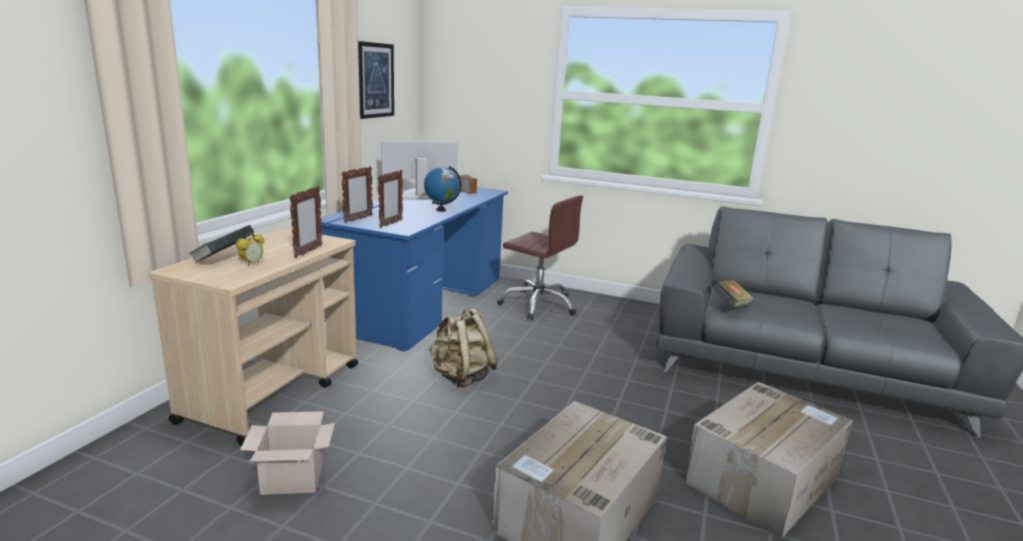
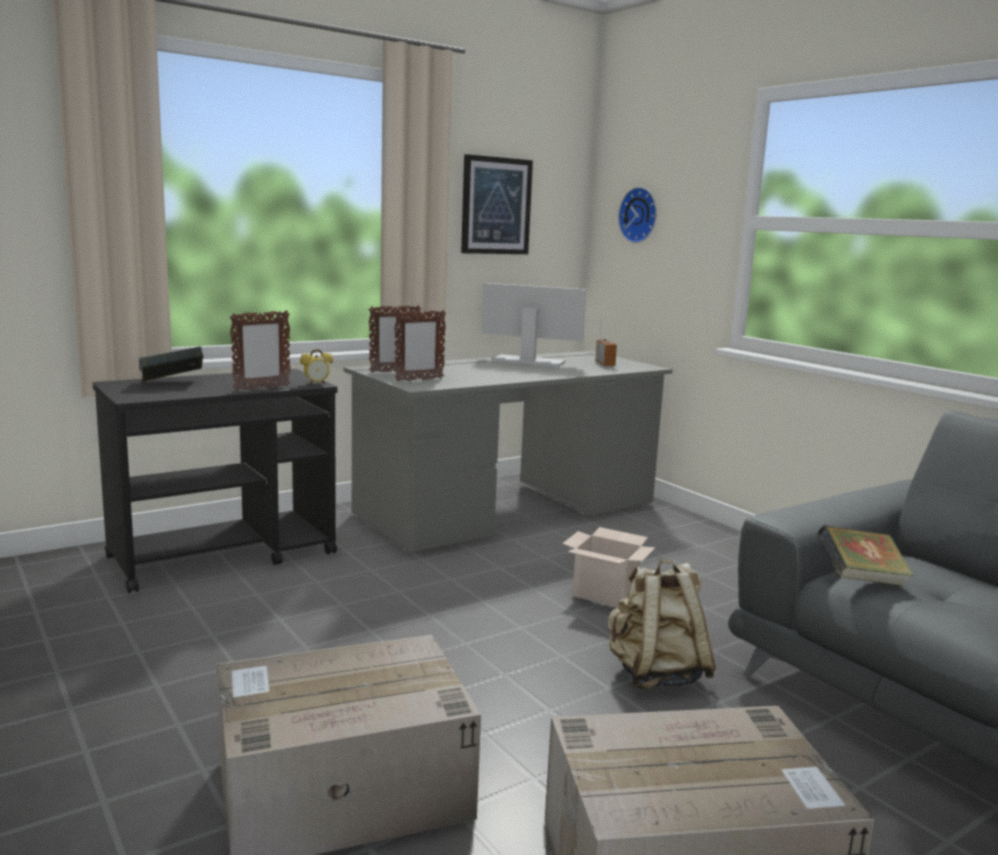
camera: 35 degrees right, 5 degrees down
beige cart [149,229,358,446] -> black cart [93,369,337,593]
alarm clock [236,232,264,266] -> alarm clock moved to [300,349,333,385]
cardboard box [240,411,335,495] -> cardboard box moved to [562,527,656,607]
blue desk [320,187,508,352] -> grey desk [344,351,673,553]
globe [424,166,462,212] -> none
beige backpack [429,308,498,388] -> beige backpack moved to [608,559,717,689]
brown office chair [497,195,583,320] -> none
none -> wall clock [618,187,657,243]

